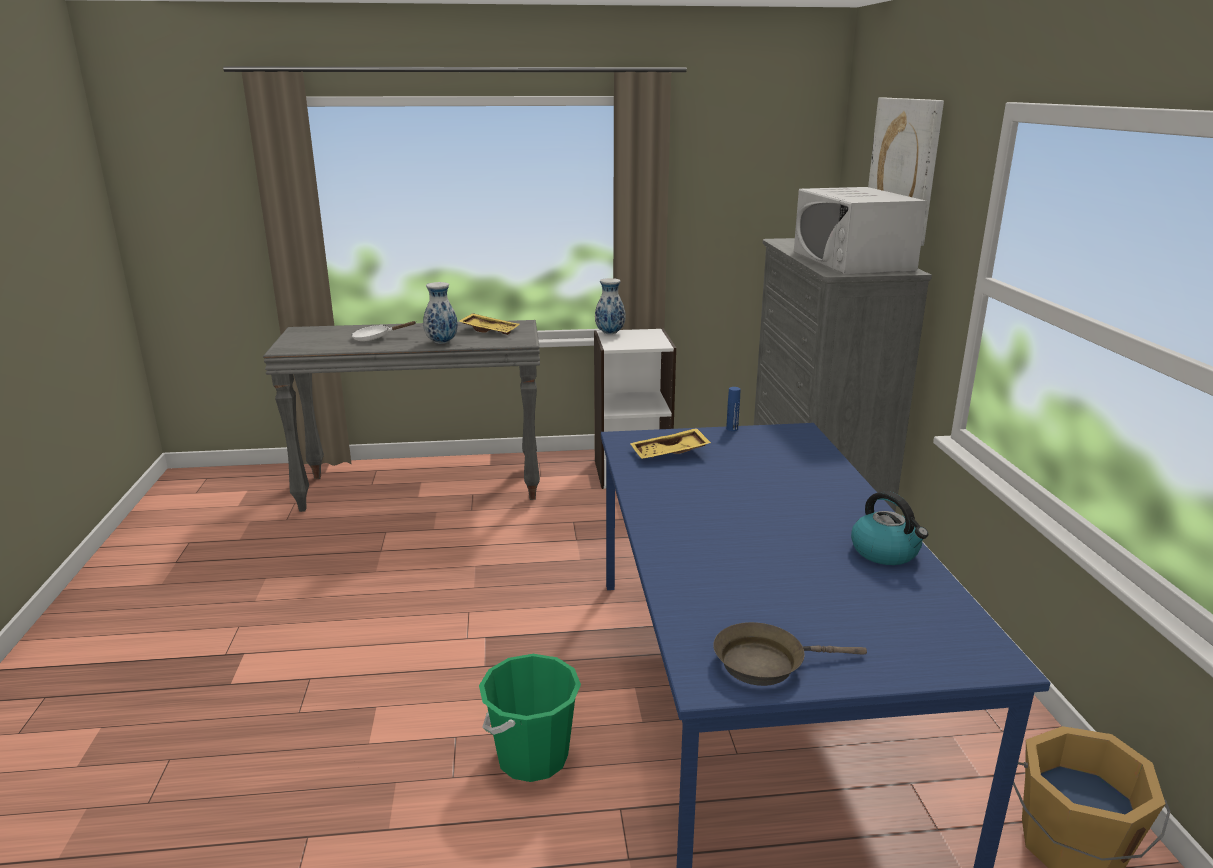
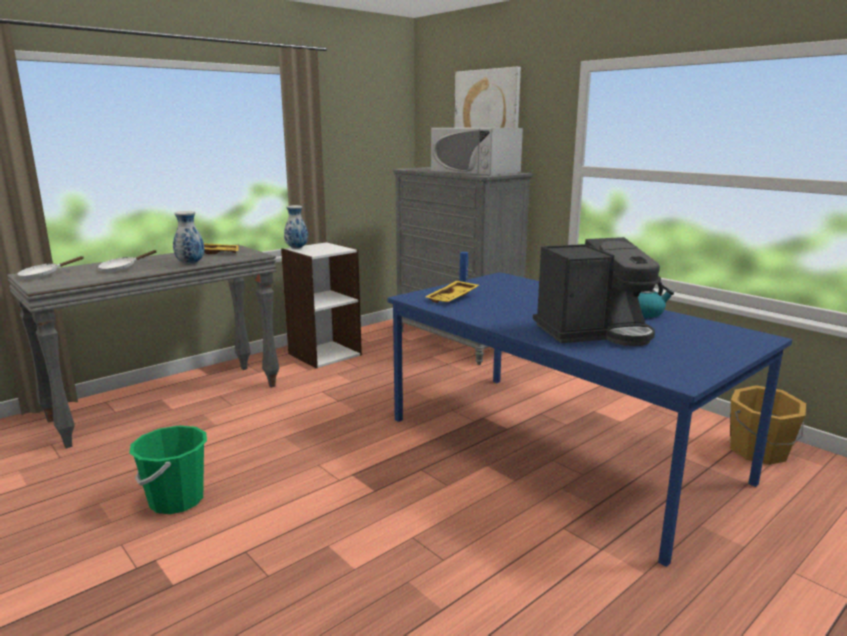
camera: 35 degrees left, 5 degrees down
green bucket [479,654,581,782] -> green bucket moved to [129,426,207,514]
brown frying pan [713,622,867,686] -> none
none -> white frying pan [17,256,84,280]
none -> coffee machine [533,237,661,346]

